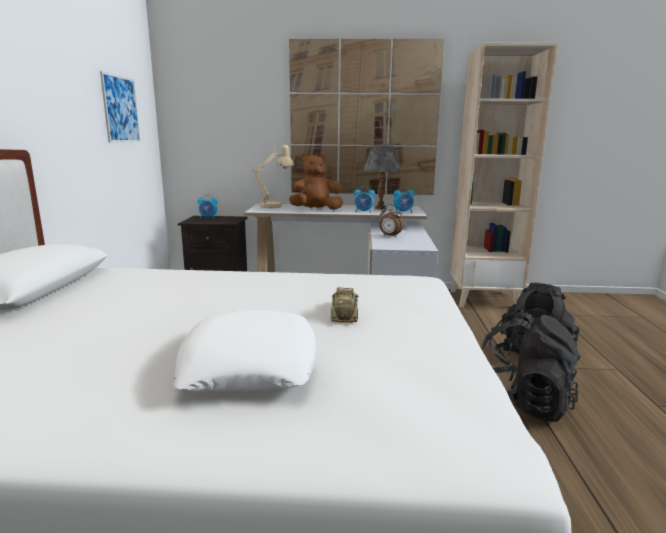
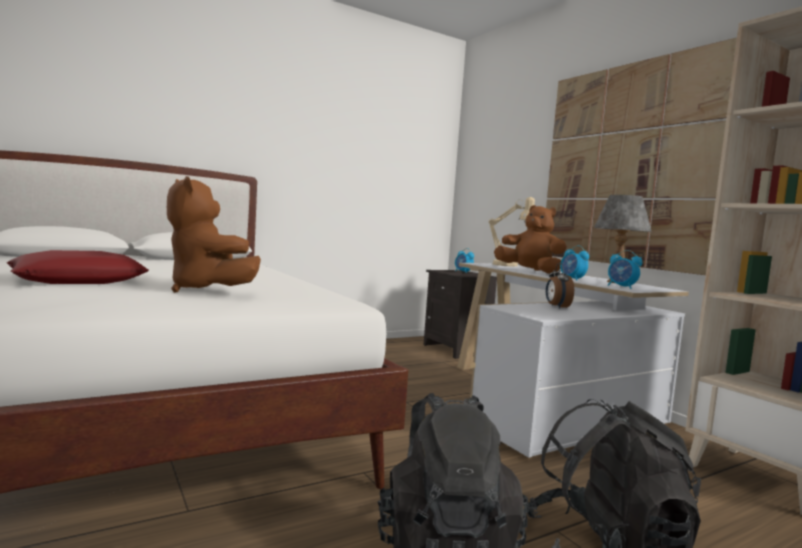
camera: 55 degrees right, 10 degrees down
picture [100,71,141,143] -> none
white pillow [173,310,316,393] -> red pillow [7,250,149,284]
toy car [331,287,358,323] -> brown plush toy [167,176,261,293]

